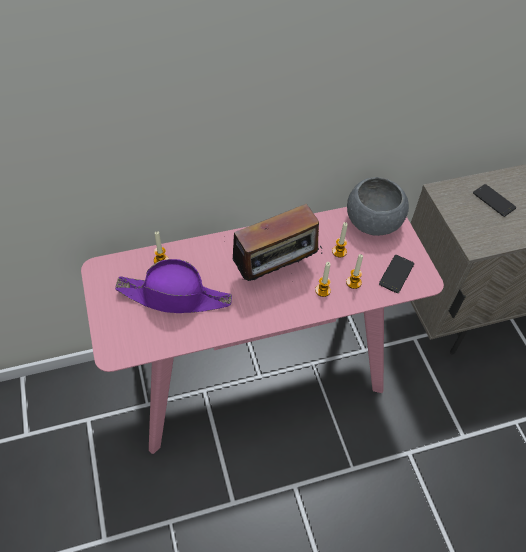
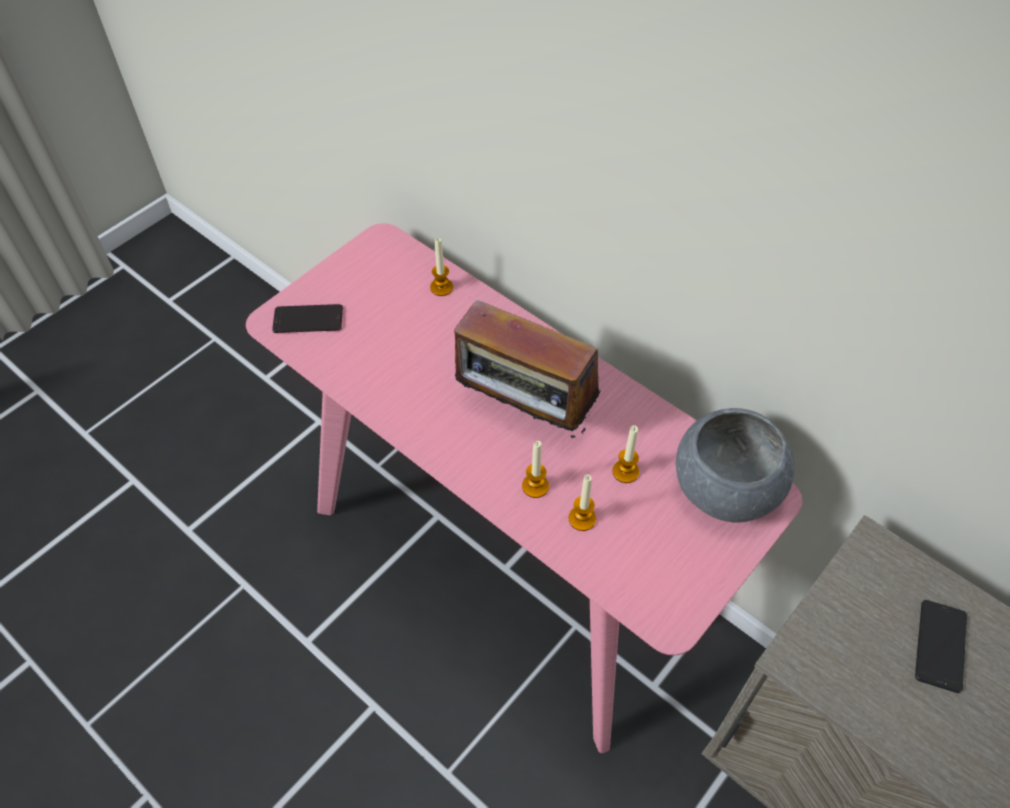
camera: 60 degrees right, 0 degrees up
purple hat [115,259,232,313] -> none
phone [379,255,414,293] -> phone moved to [272,304,343,333]

